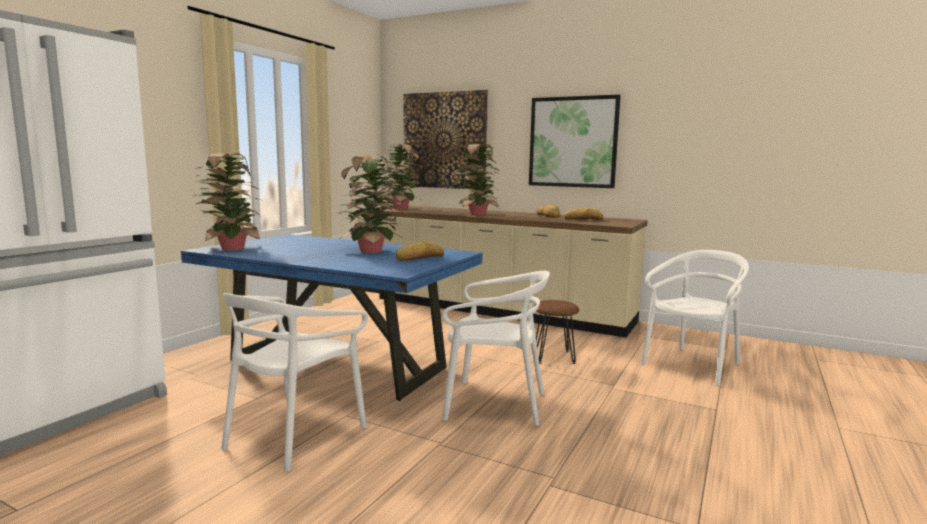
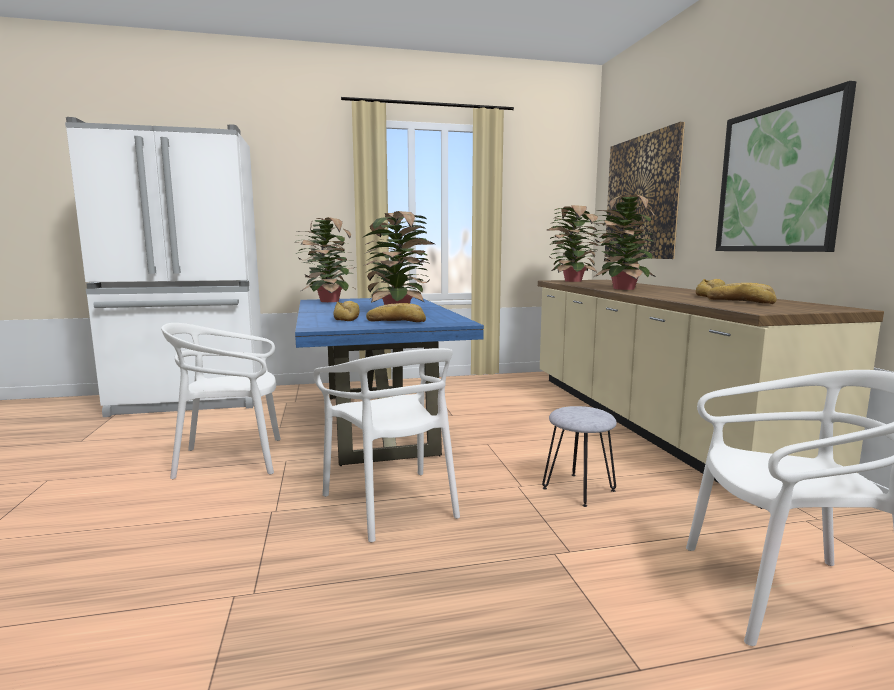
camera: 50 degrees right, 0 degrees up
brown stool [534,300,579,364] -> grey stool [542,406,617,507]
none -> bread [333,301,360,321]

